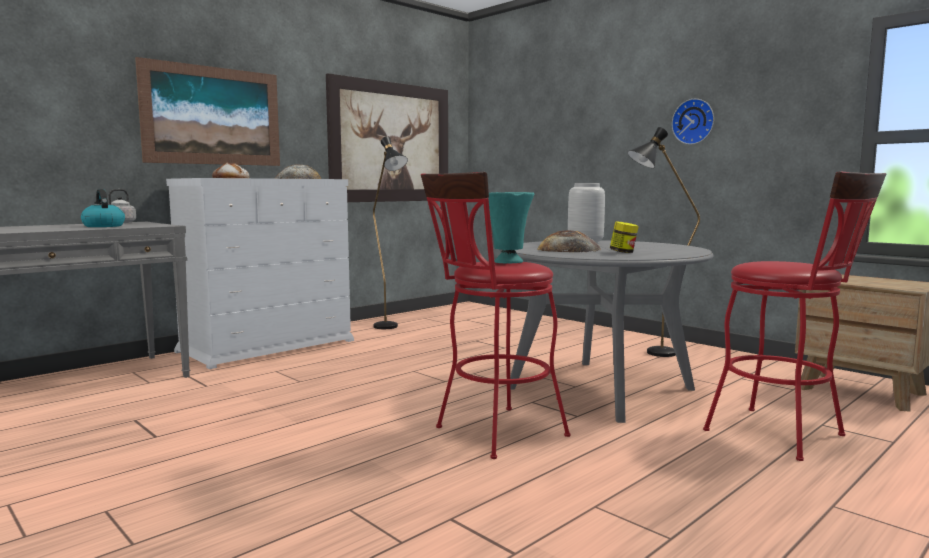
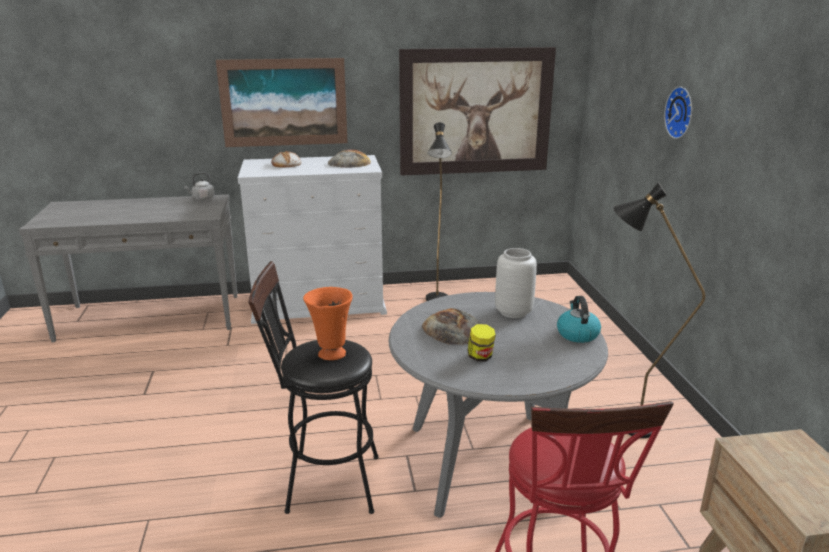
camera: 35 degrees right, 15 degrees up
kettle [81,189,125,227] -> kettle moved to [557,296,601,343]
red stool [421,172,571,459] -> black stool [248,261,379,514]
turquoise vase [488,192,534,263] -> orange vase [303,287,353,360]
wall clock [672,98,714,145] -> wall clock moved to [664,86,692,139]

